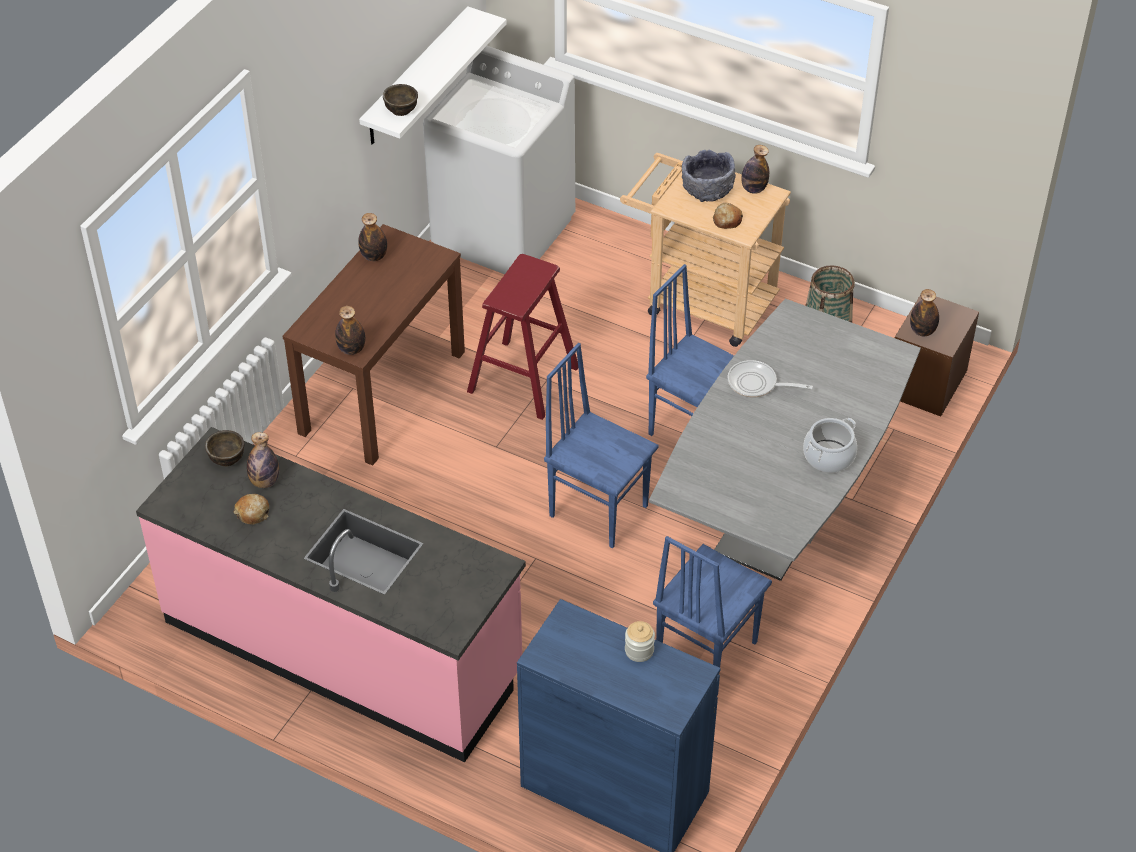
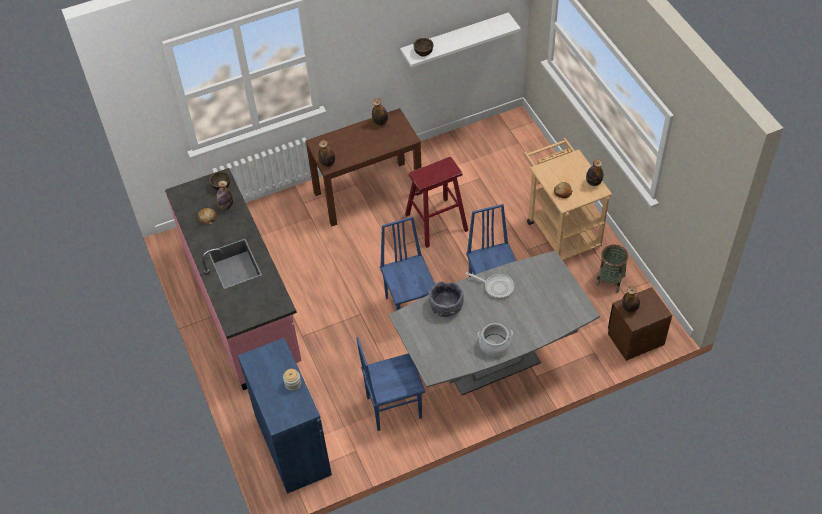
camera: 40 degrees right, 5 degrees up
white washing machine [423,46,575,274] -> none
grey bowl [682,150,736,202] -> grey bowl moved to [429,281,464,317]
frying pan [728,360,813,397] -> frying pan turned 150 degrees clockwise [465,272,514,298]

